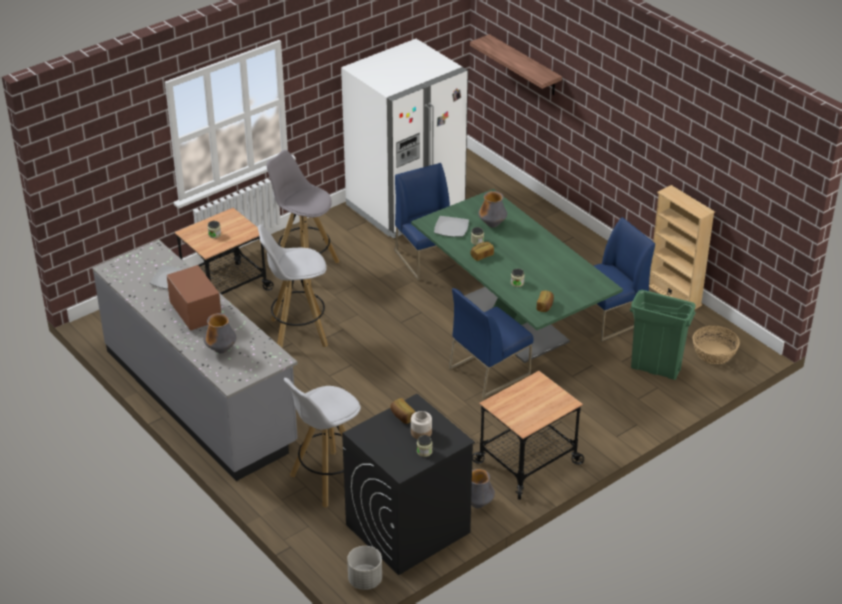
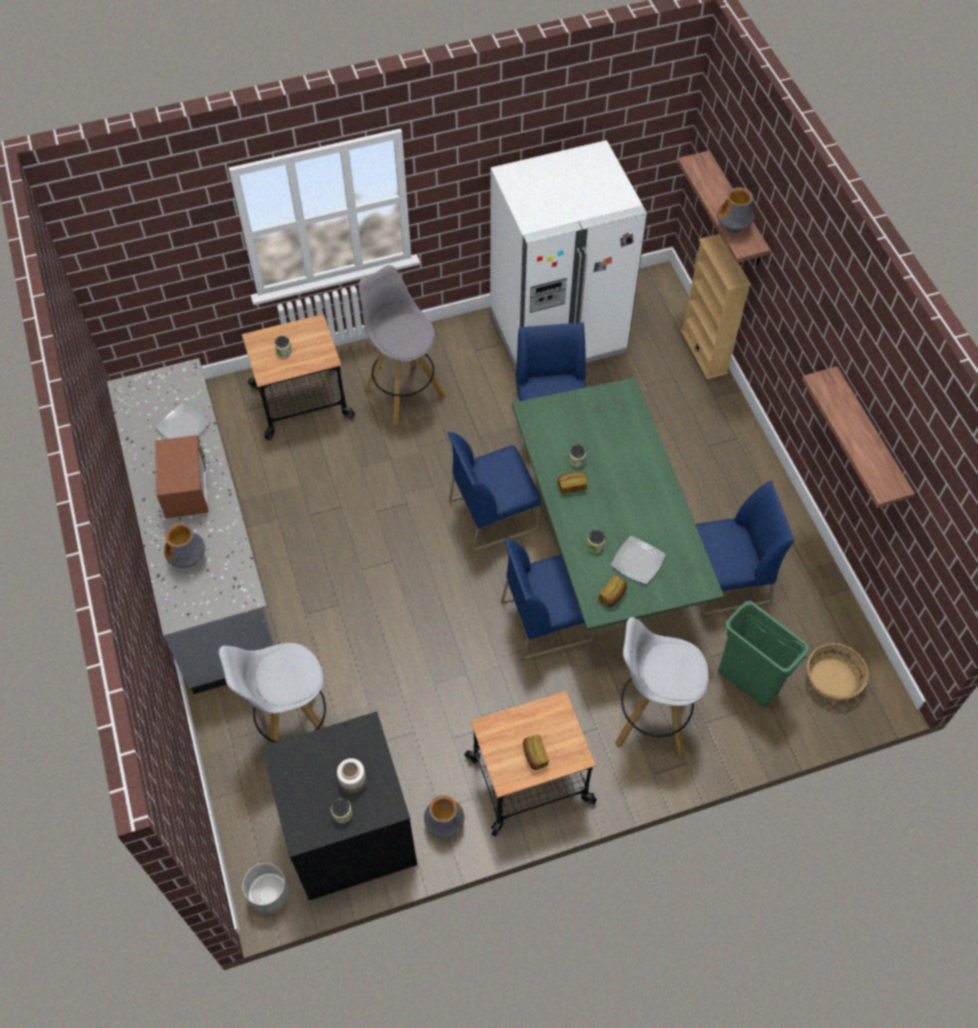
camera: 20 degrees right, 20 degrees up
white stool [258,224,328,348] -> white stool moved to [615,617,709,758]
bread [390,398,415,424] -> bread moved to [523,735,549,770]
plate [434,216,469,237] -> plate moved to [611,536,665,584]
vase [478,191,507,228] -> vase moved to [717,187,754,233]
beige bookcase [649,185,715,309] -> beige bookcase moved to [681,234,751,379]
none -> blue chair [448,432,541,553]
none -> shelf [802,366,915,508]

